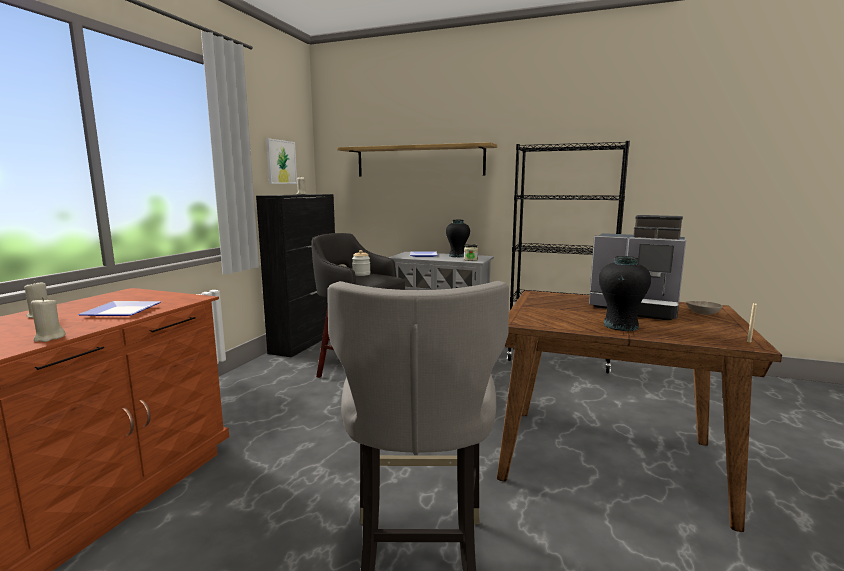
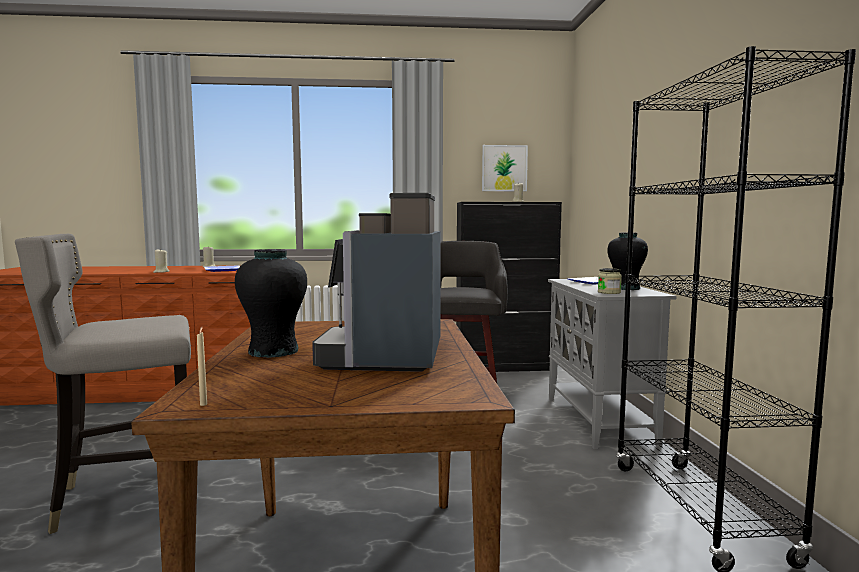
camera: 65 degrees right, 5 degrees down
shelf [337,142,497,177] -> none
jar [352,250,370,276] -> none
beige bowl [686,301,722,315] -> none

